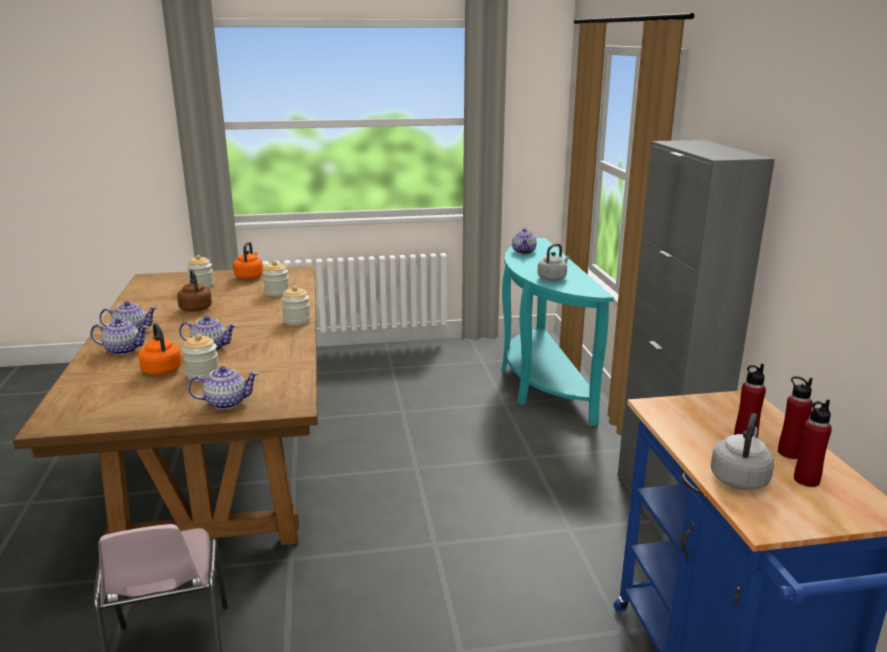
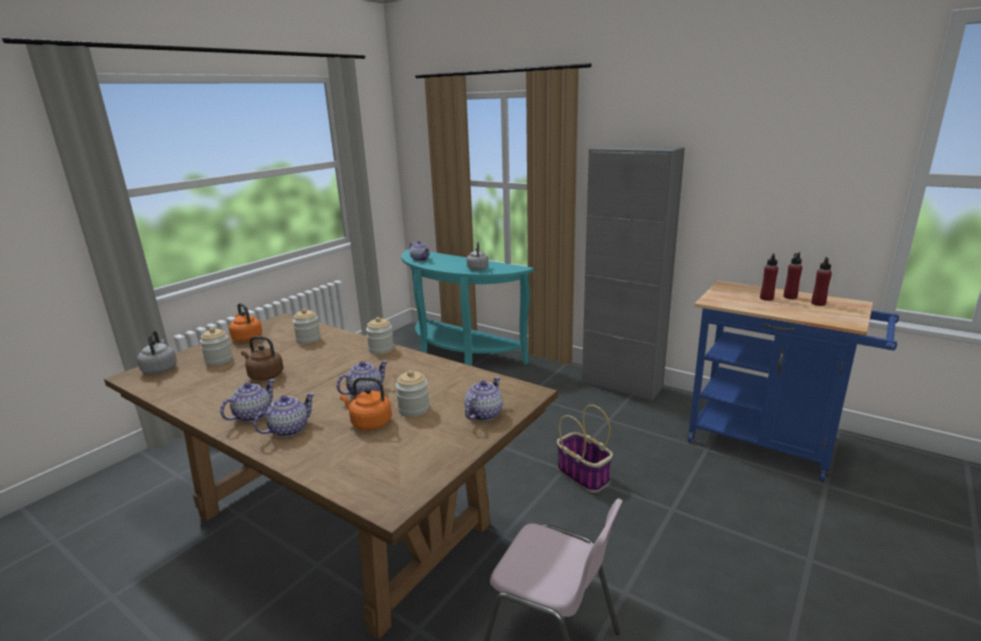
camera: 45 degrees left, 0 degrees up
grey kettle [711,413,775,490] -> grey kettle moved to [137,330,177,374]
none -> basket [557,405,613,492]

